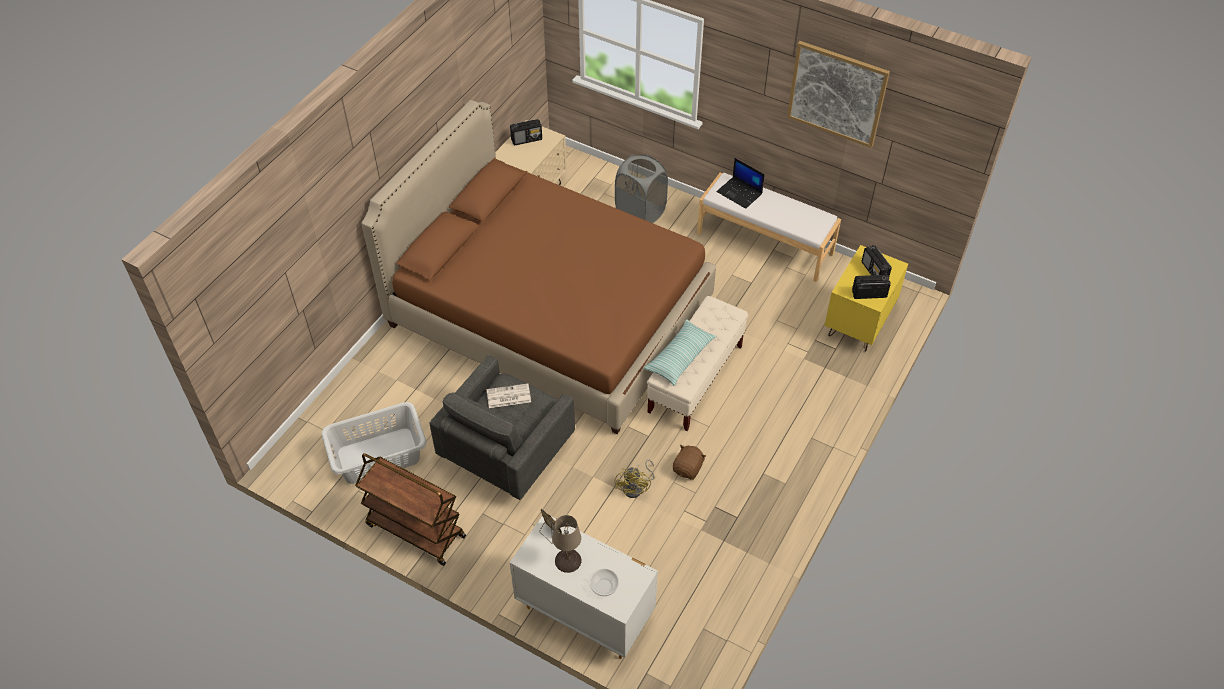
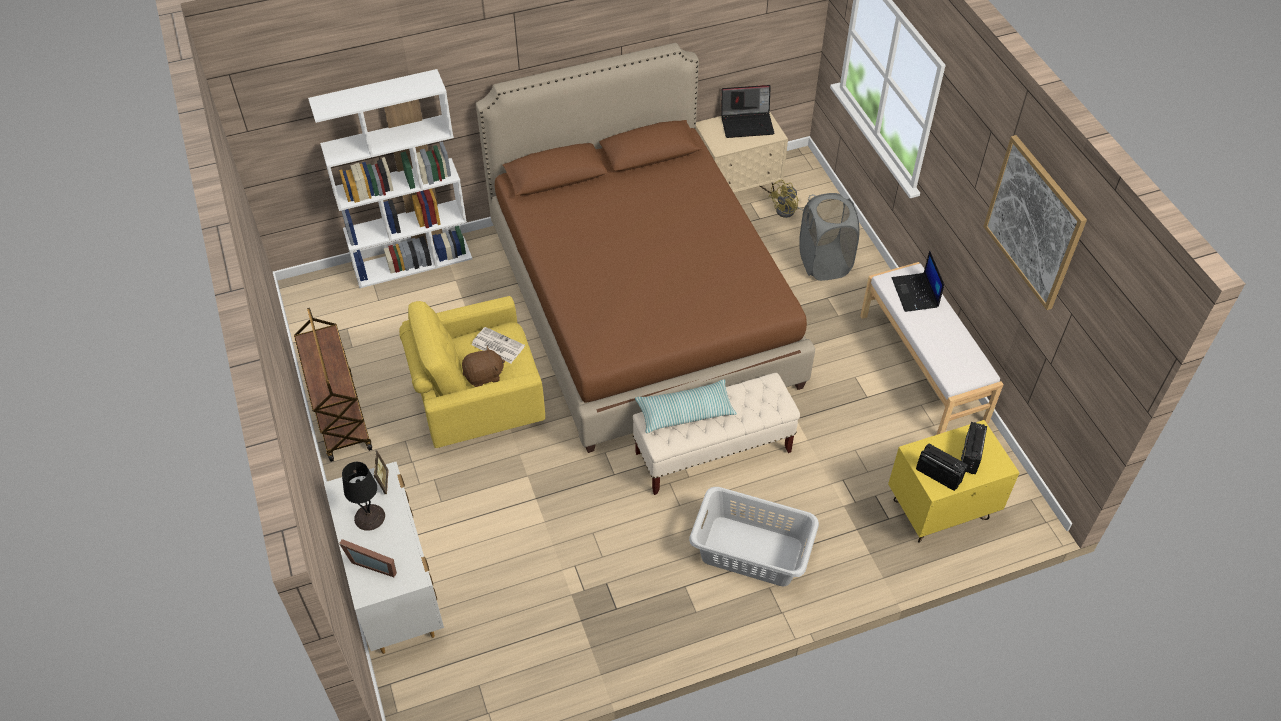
camera: 40 degrees right, 0 degrees up
grey laundry basket [322,402,427,484] -> grey laundry basket moved to [689,487,819,586]
grey armchair [430,355,575,500] -> yellow armchair [399,296,545,448]
radio [510,119,542,145] -> laptop [721,85,774,138]
beige table lamp [552,515,582,573] -> black table lamp [342,462,385,531]
bowl [590,569,619,596] -> picture frame [339,539,397,577]
yellow fan [614,460,654,498] -> yellow fan moved to [768,180,816,218]
brown plush toy [673,445,706,480] -> brown plush toy moved to [462,345,505,387]
none -> white bookcase [308,69,472,288]

